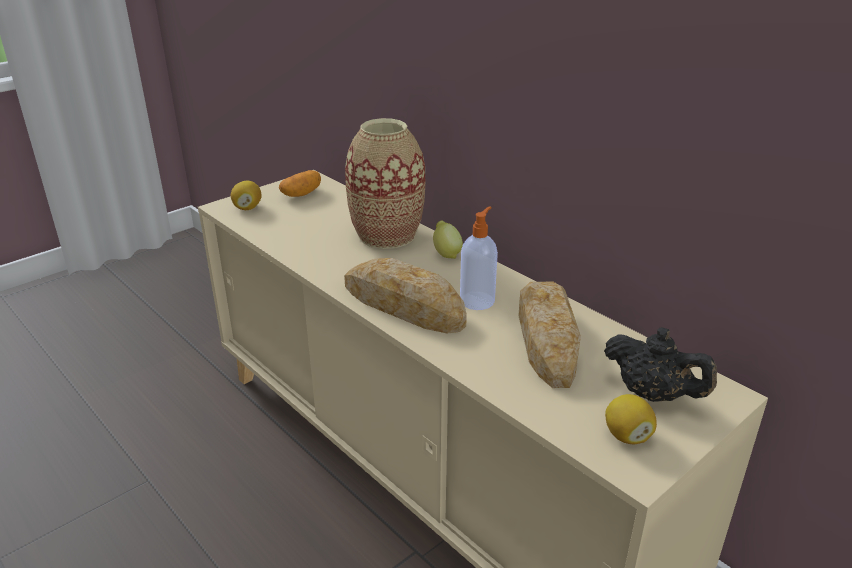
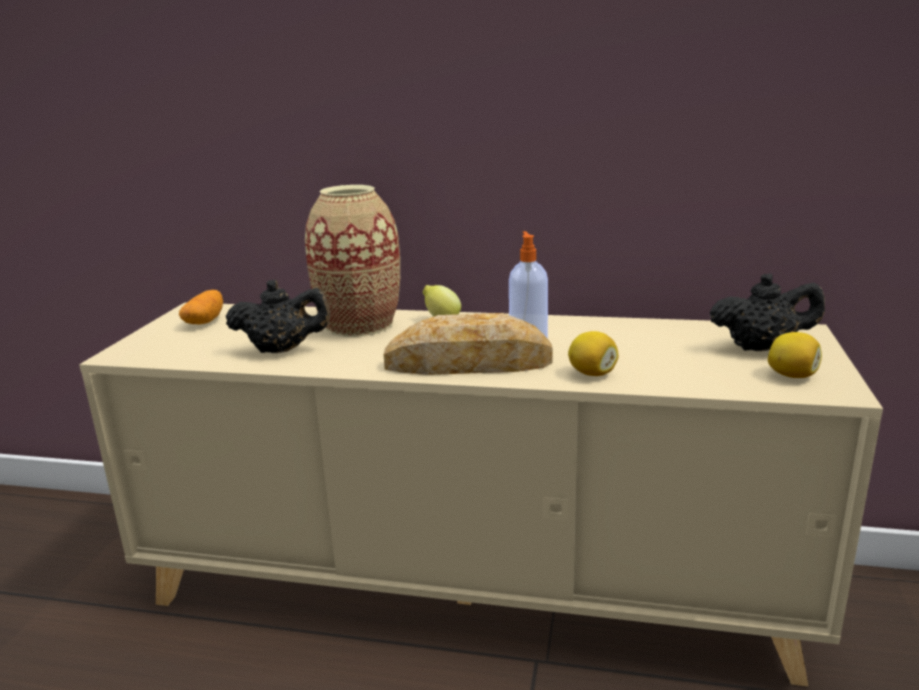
camera: 35 degrees left, 10 degrees down
lemon [231,181,262,210] -> lemon moved to [568,331,619,376]
bread [518,282,581,388] -> none
none -> black teapot [226,280,331,353]

